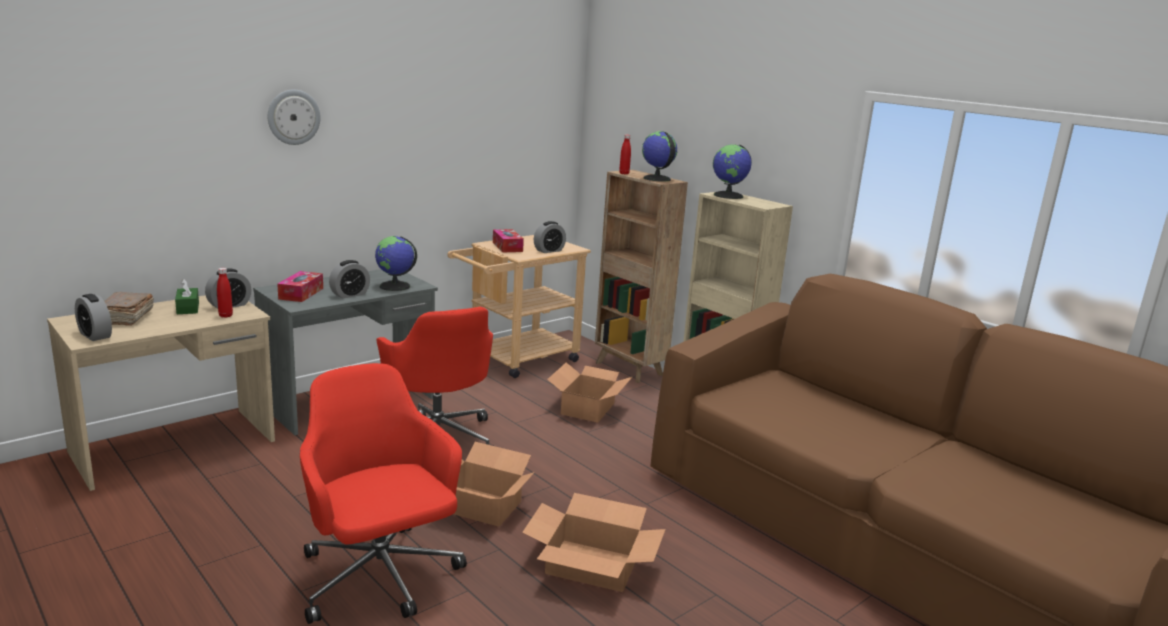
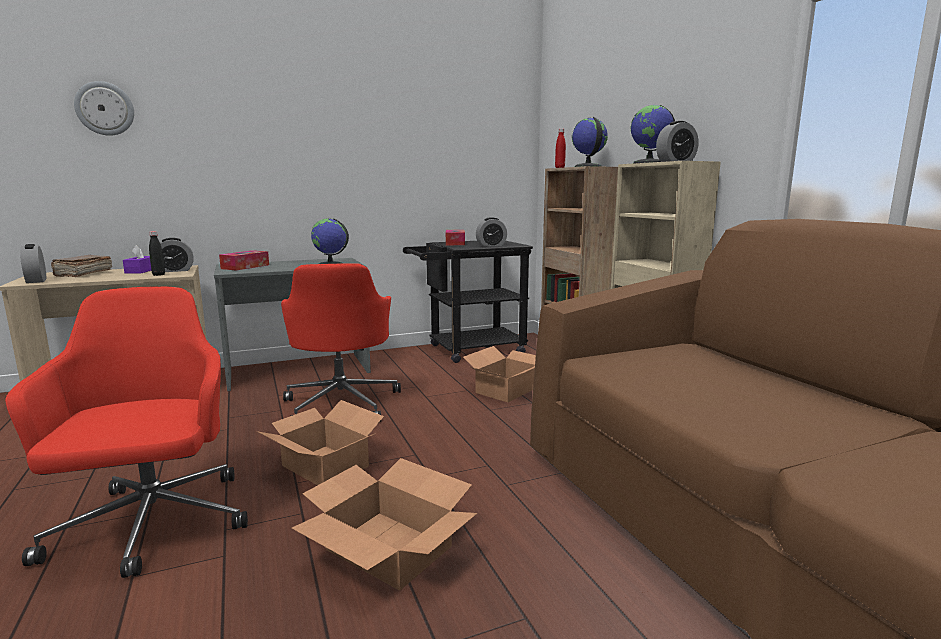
camera: 20 degrees right, 5 degrees down
green tissue box [175,279,199,314] -> purple tissue box [123,245,152,274]
red bottle [217,268,233,318] -> black bottle [149,231,165,276]
wall clock [268,89,321,145] -> wall clock moved to [74,81,134,136]
alarm clock [329,260,370,298] -> alarm clock moved to [656,121,698,162]
beige cart [447,235,591,378] -> black cart [403,241,533,363]

